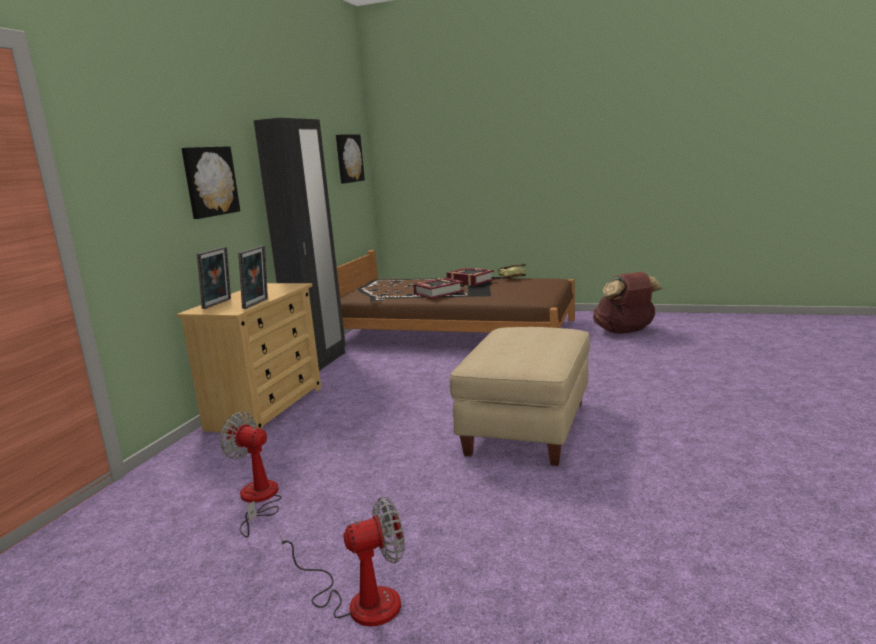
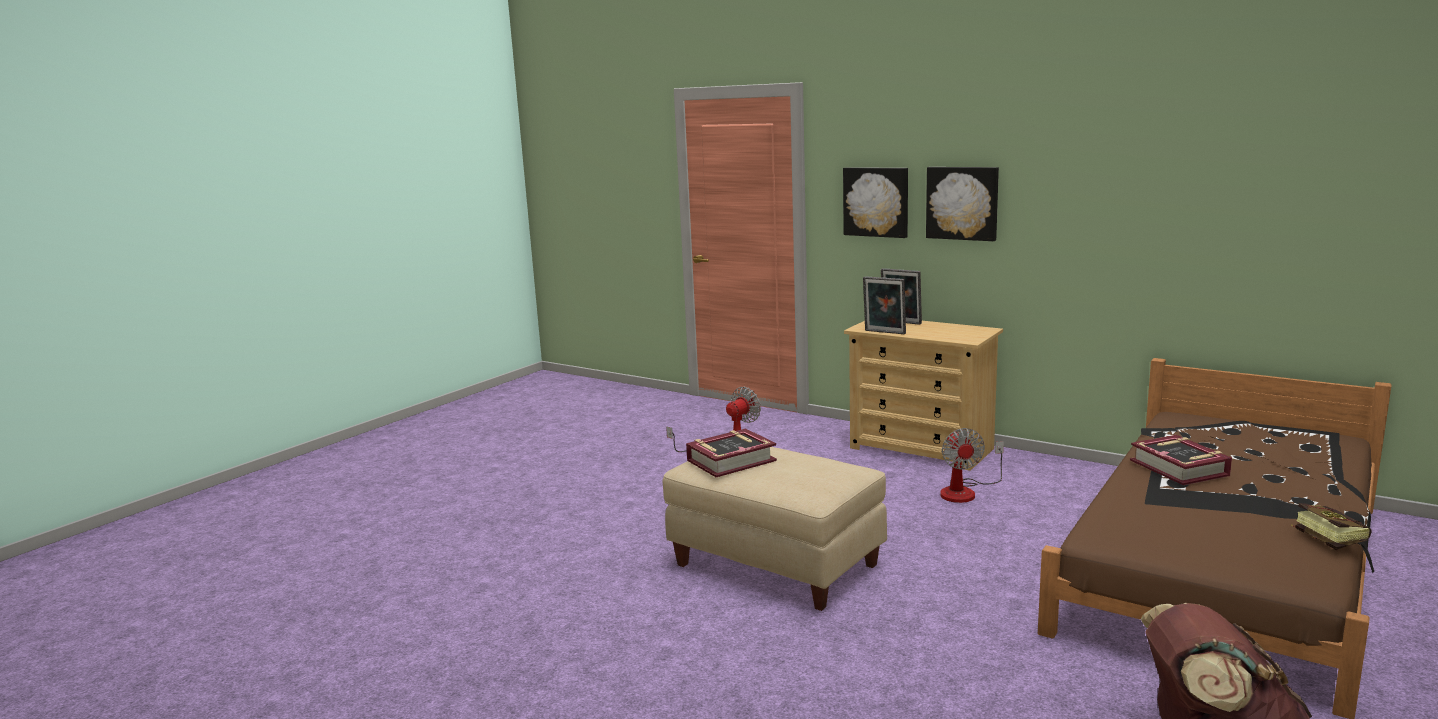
camera: 105 degrees right, 0 degrees up
black wardrobe [254,118,346,371] -> none
fan [279,497,405,627] -> fan moved to [940,428,1004,503]
picture [336,134,365,184] -> picture moved to [843,167,908,238]
book [447,268,494,286] -> book moved to [686,429,777,477]

